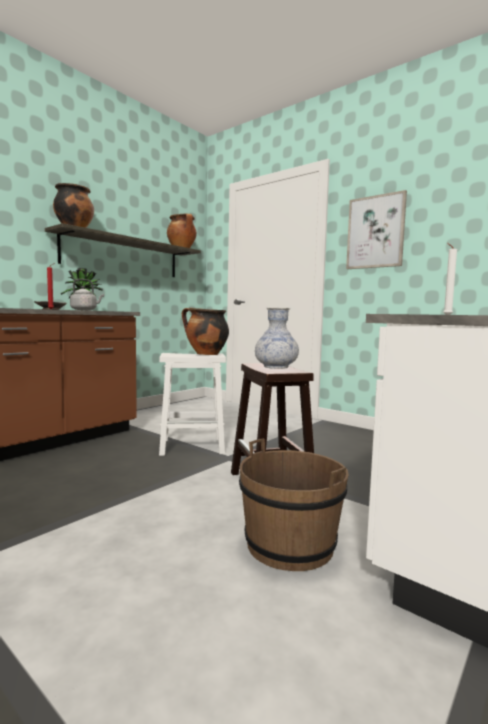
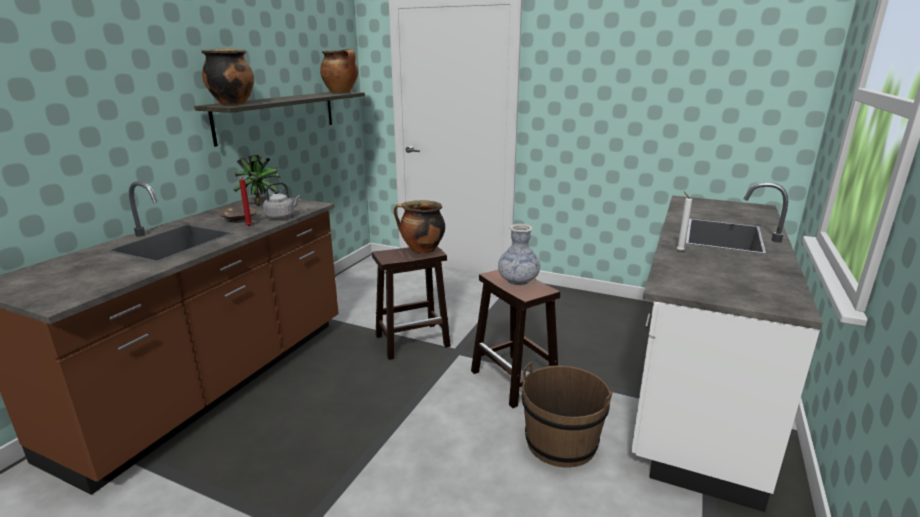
camera: 15 degrees left, 15 degrees up
white stool [159,353,226,456] -> brown stool [372,246,451,360]
picture [346,190,407,269] -> none

